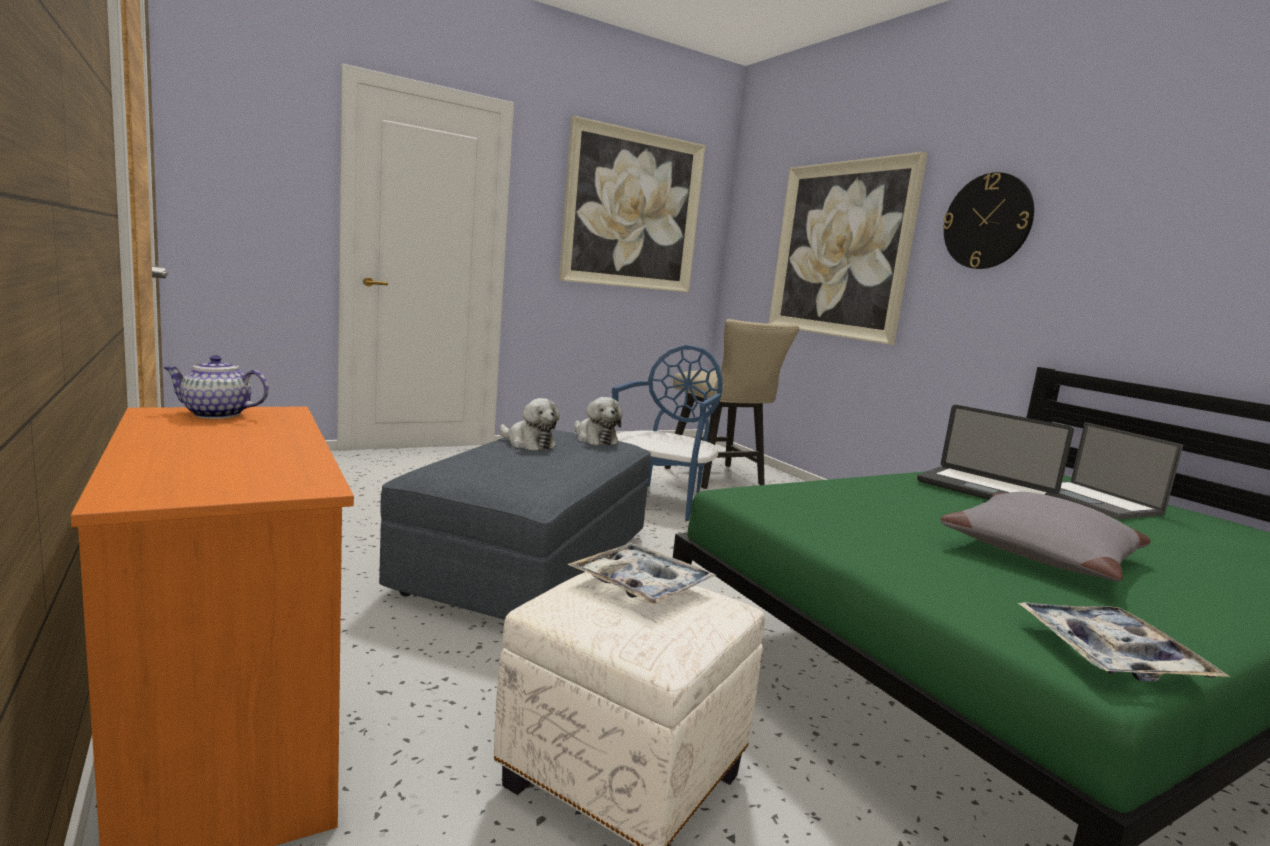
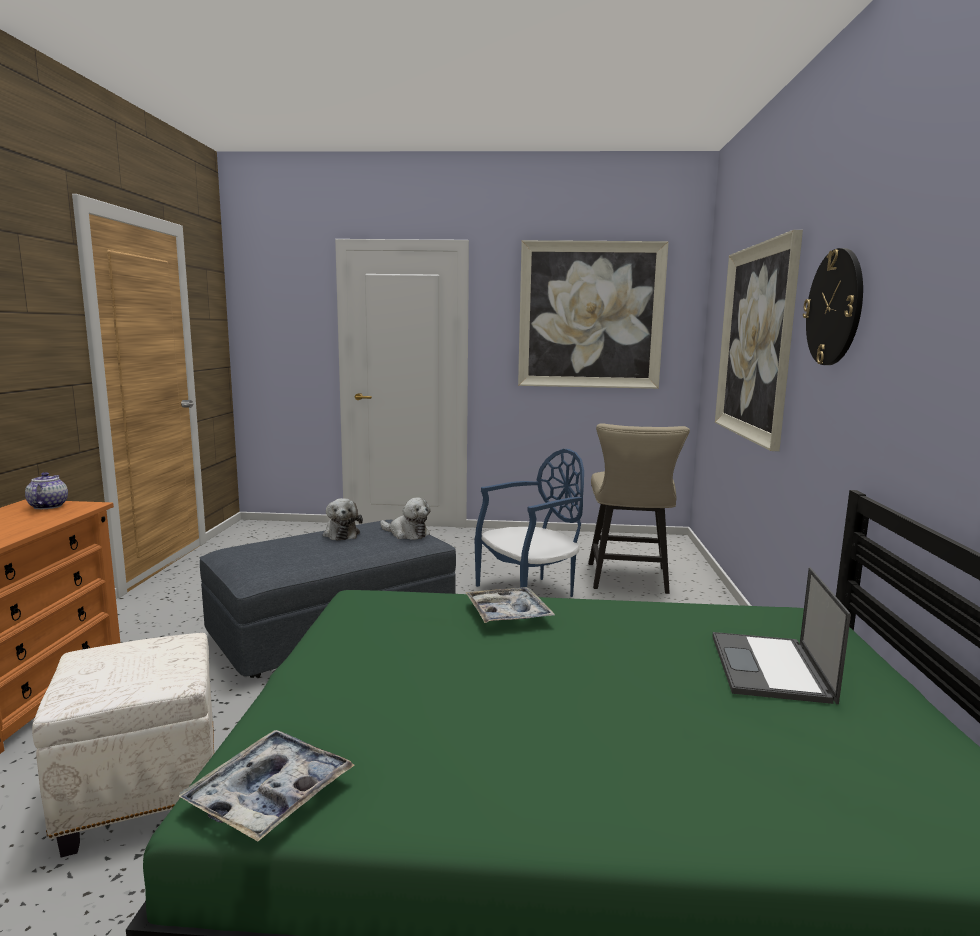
camera: 35 degrees right, 0 degrees up
teapot [163,355,269,419] -> teapot turned 45 degrees clockwise [25,472,68,509]
tray [567,543,717,605] -> tray moved to [465,587,555,623]
plush toy [574,397,622,446] -> plush toy turned 60 degrees counterclockwise [380,497,431,540]
laptop [917,405,1074,500] -> none
grey pillow [941,492,1151,581] -> none

